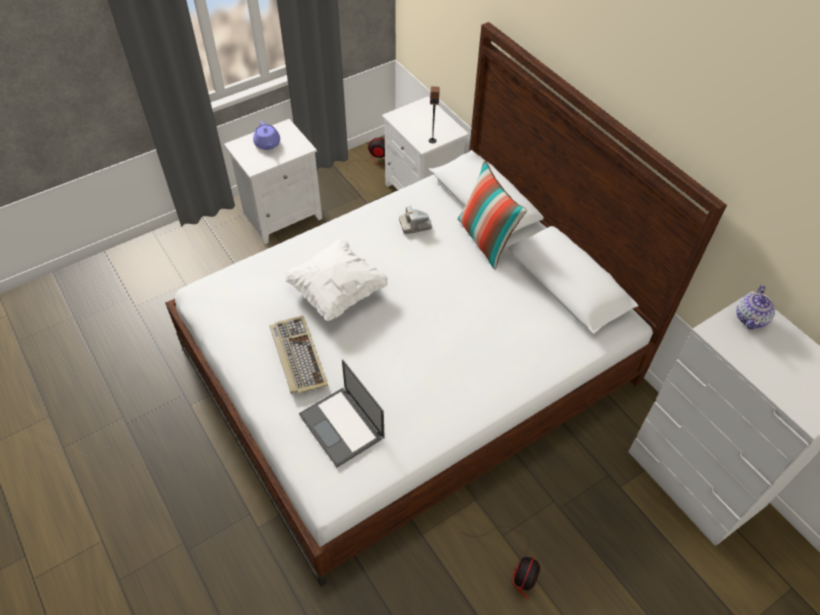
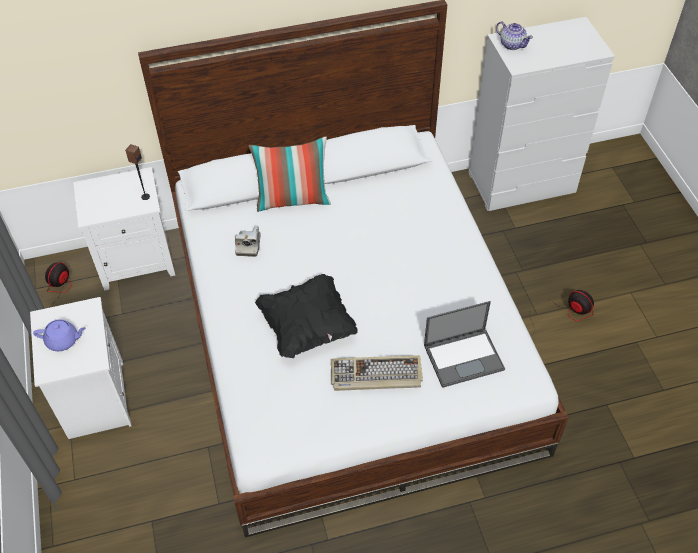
camera: 70 degrees left, 0 degrees up
white pillow [284,239,389,321] -> black pillow [255,274,358,358]

